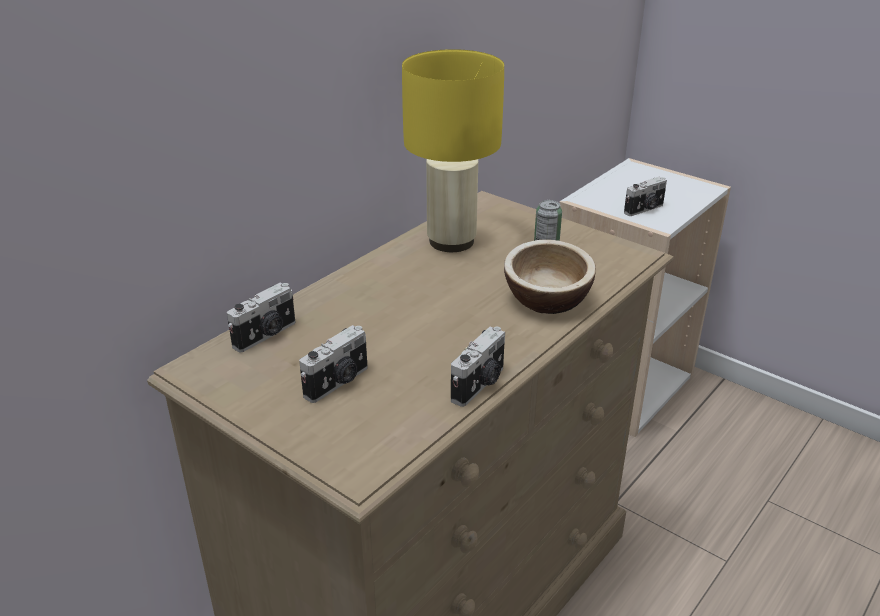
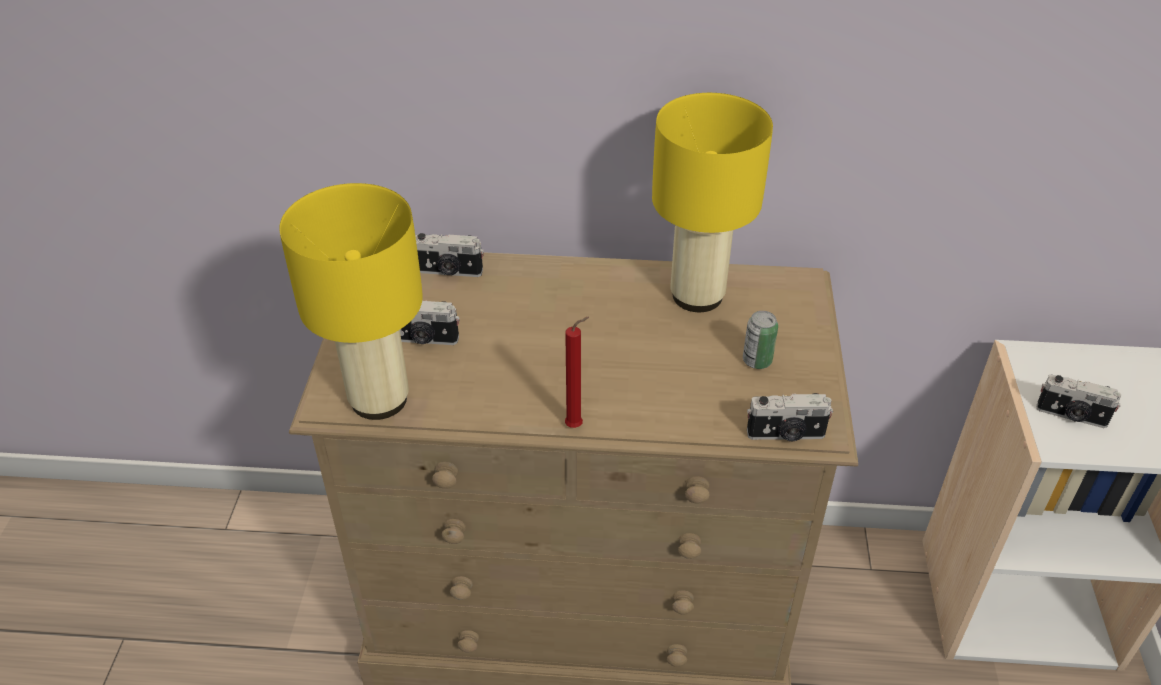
camera: 55 degrees right, 10 degrees up
camera [451,326,505,407] -> camera moved to [747,393,833,441]
bowl [504,240,596,314] -> none
none -> yellow table lamp [279,183,423,420]
none -> red candle [565,317,589,428]

